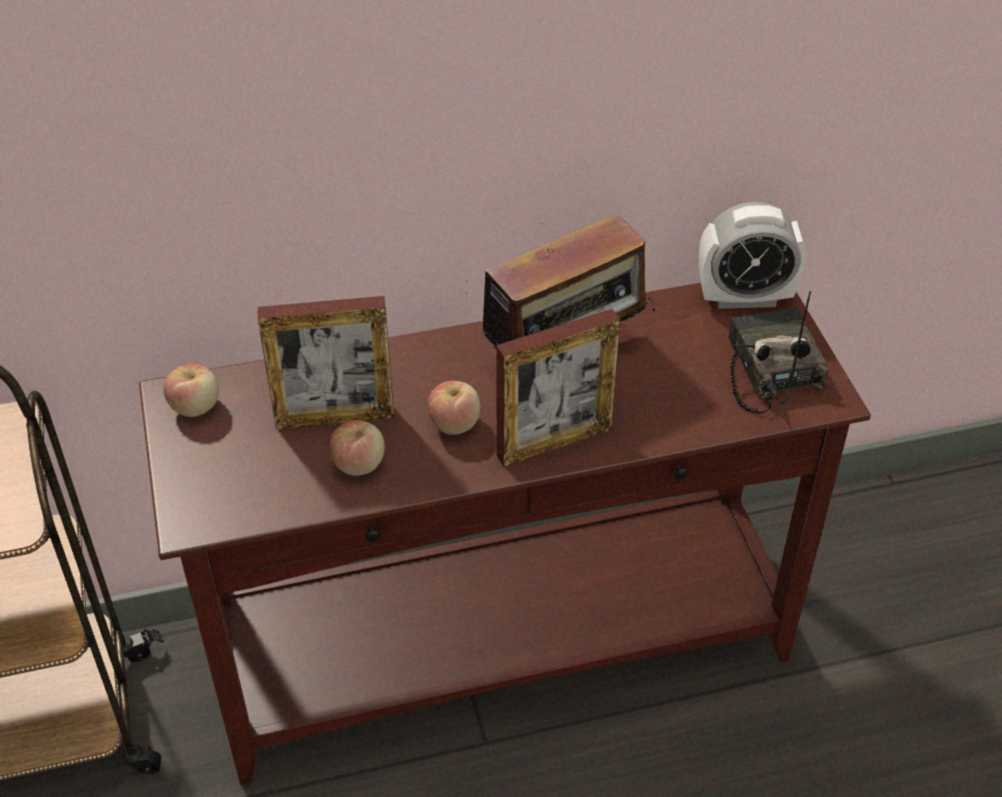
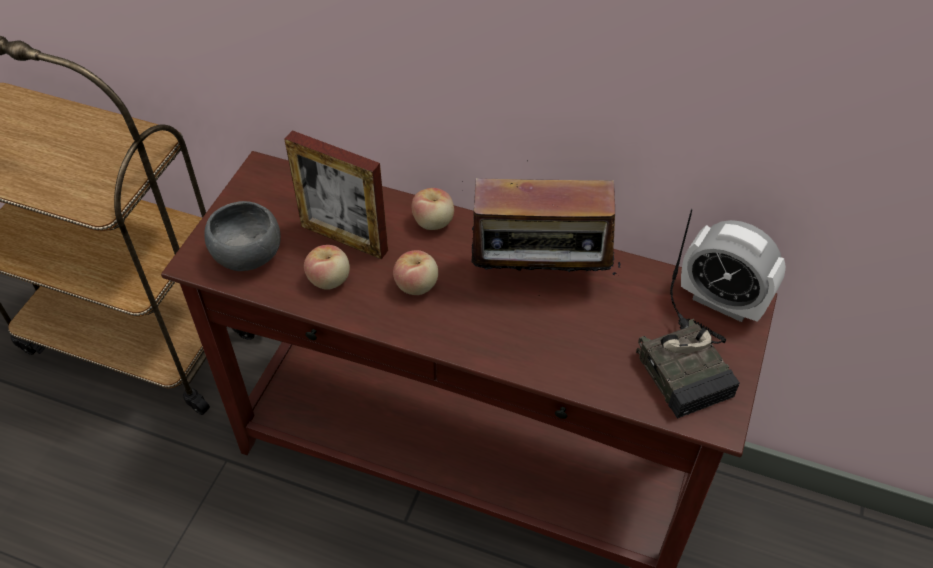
camera: 35 degrees right, 5 degrees up
apple [163,364,219,417] -> apple moved to [412,188,454,230]
picture frame [496,309,620,467] -> none
radio [728,291,829,414] -> radio turned 135 degrees clockwise [636,209,740,418]
none -> grey bowl [204,201,281,271]

